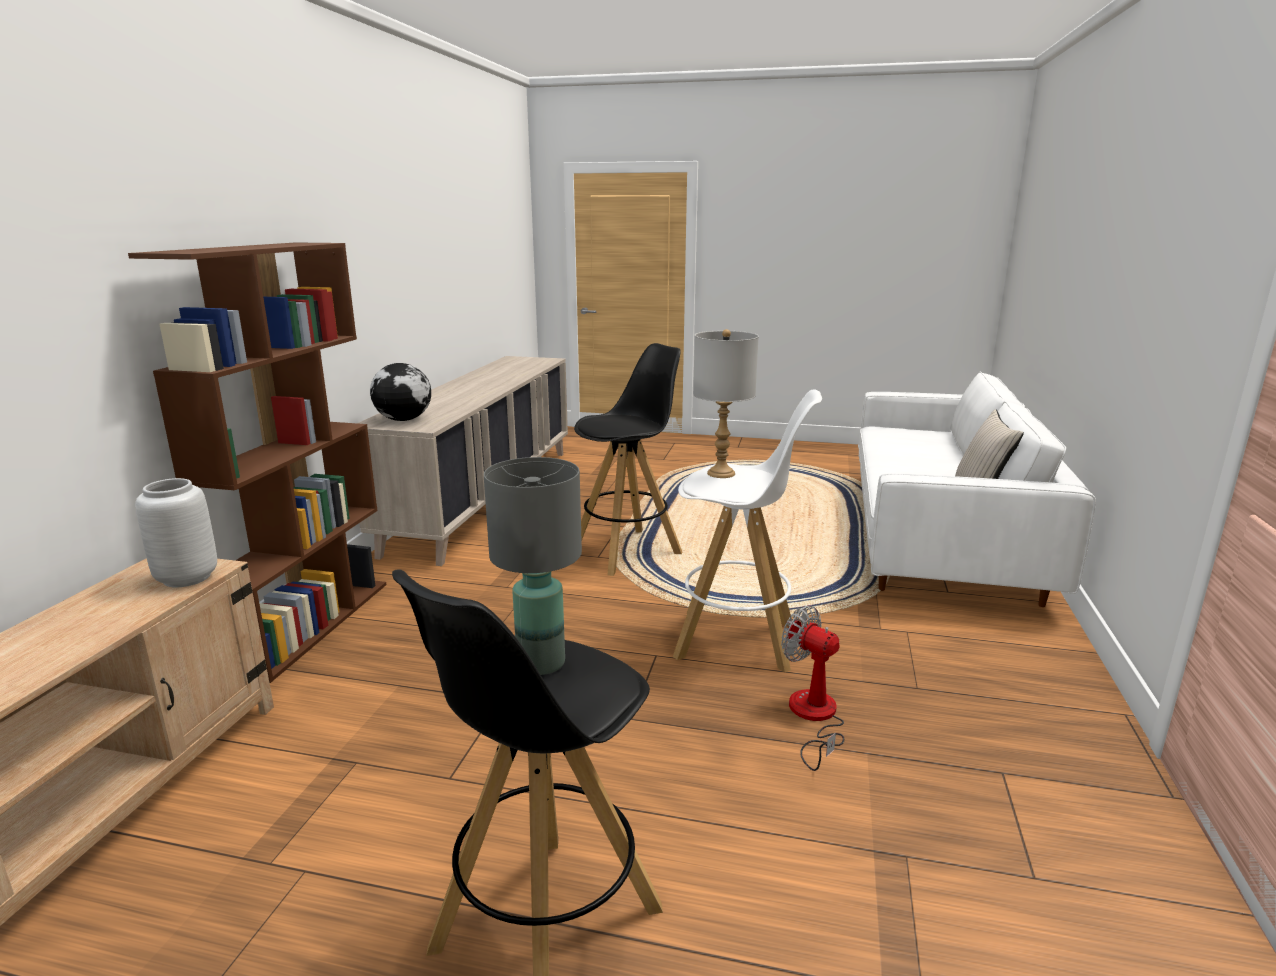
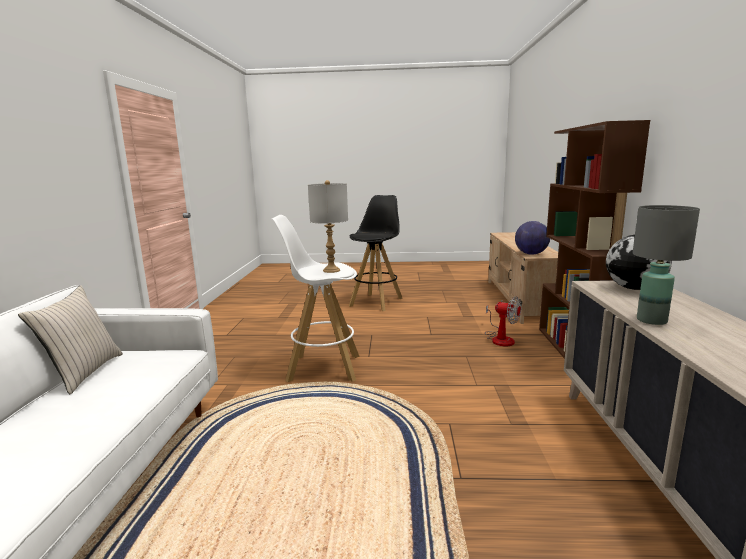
camera: 170 degrees right, 5 degrees down
grey vase [135,478,217,588] -> globe [515,221,550,255]
grey table lamp [484,457,582,675] -> grey table lamp moved to [633,205,700,325]
black stool [574,343,682,576] -> none
fan [781,605,844,771] -> fan moved to [485,296,522,346]

